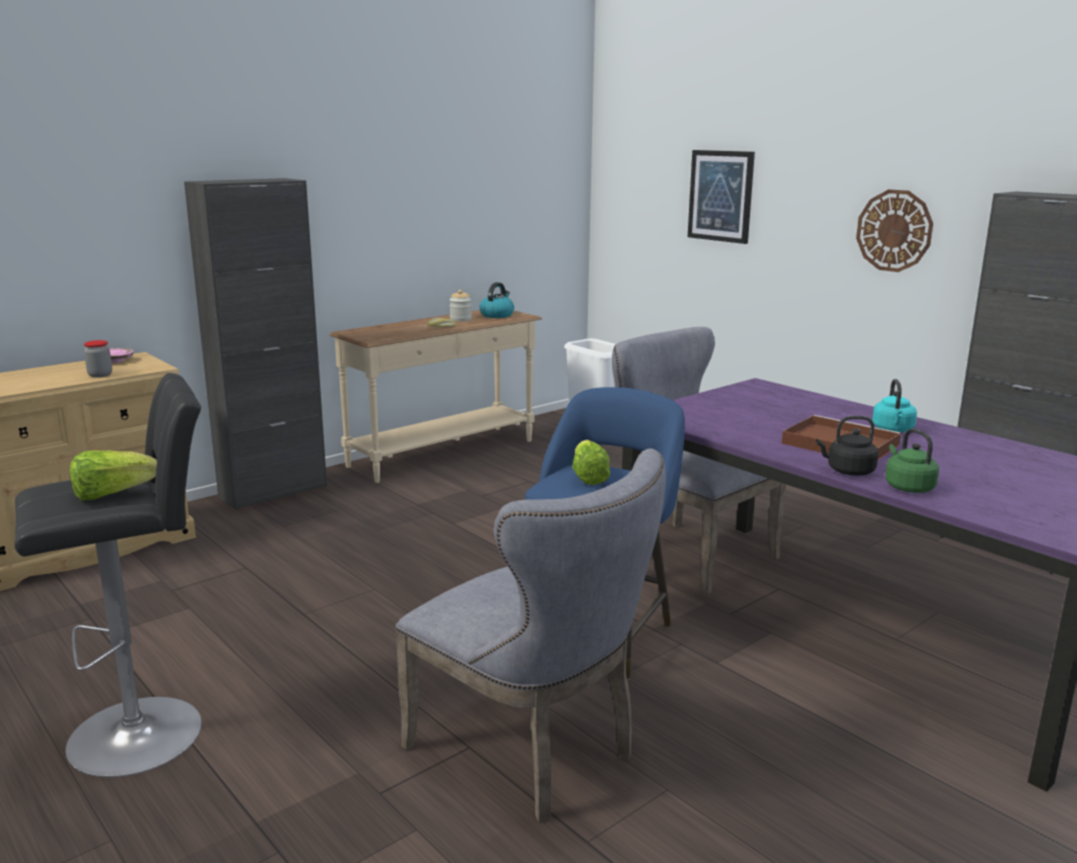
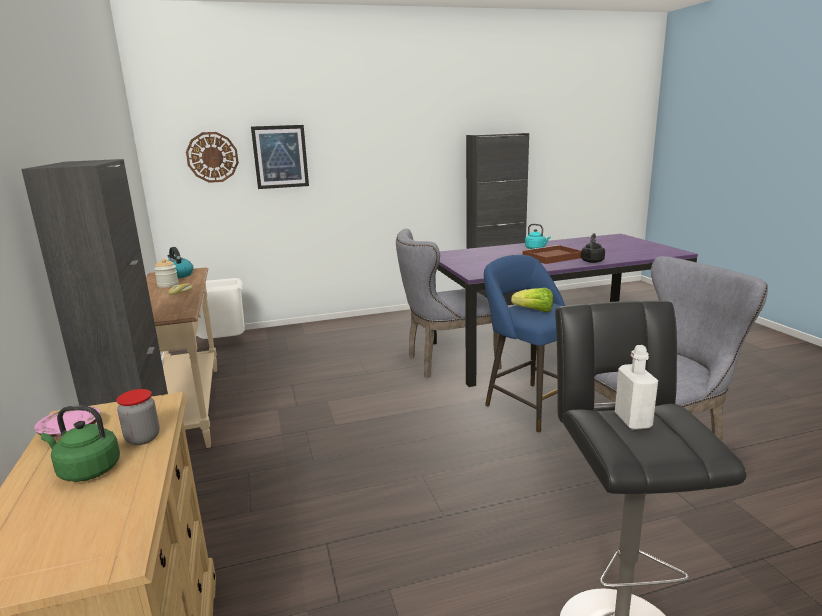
camera: 65 degrees left, 0 degrees up
lettuce [70,450,157,500] -> white bottle [615,345,658,430]
wall clock [856,189,933,272] -> wall clock moved to [186,132,239,183]
green kettle [885,428,939,493] -> green kettle moved to [41,406,120,482]

